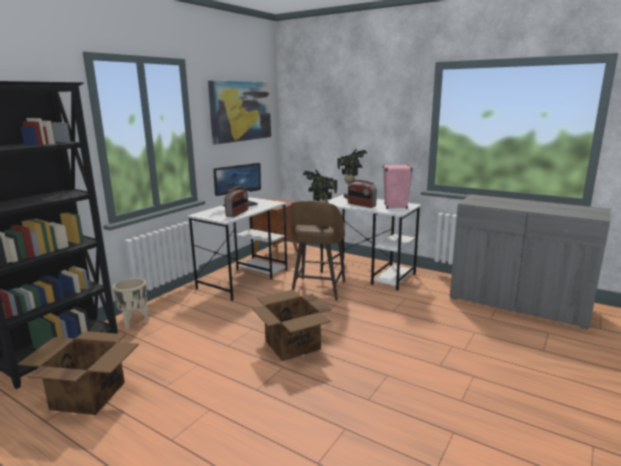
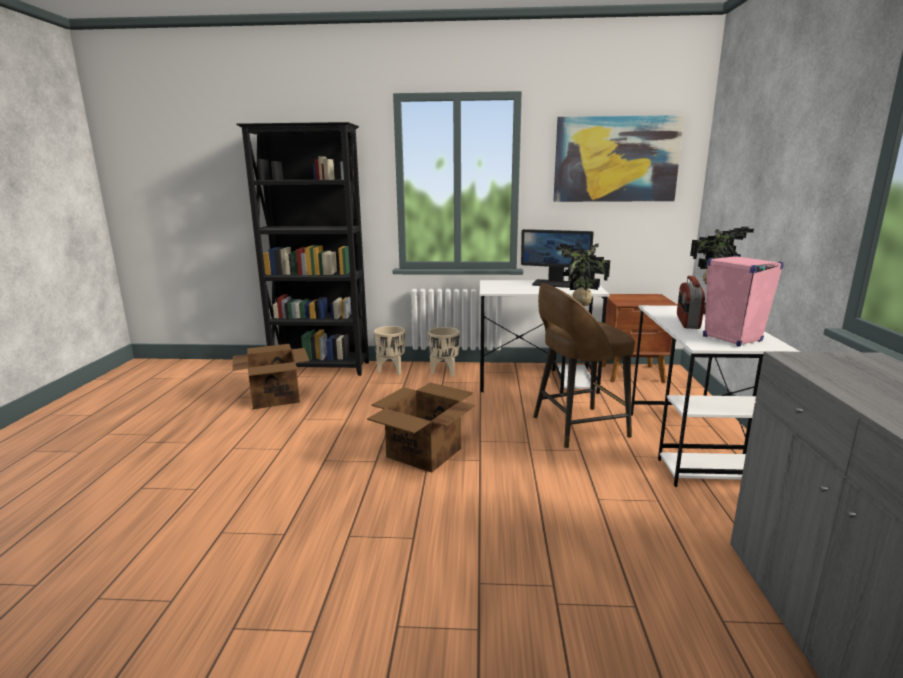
camera: 60 degrees right, 0 degrees up
radio [225,186,248,217] -> none
none -> beige planter [428,327,460,377]

